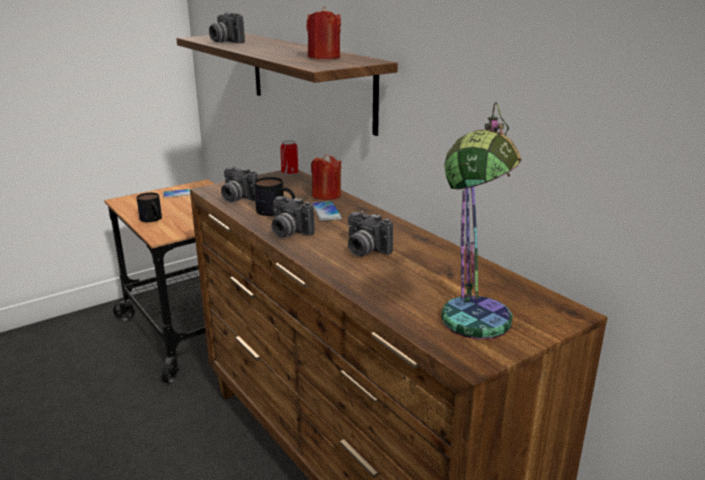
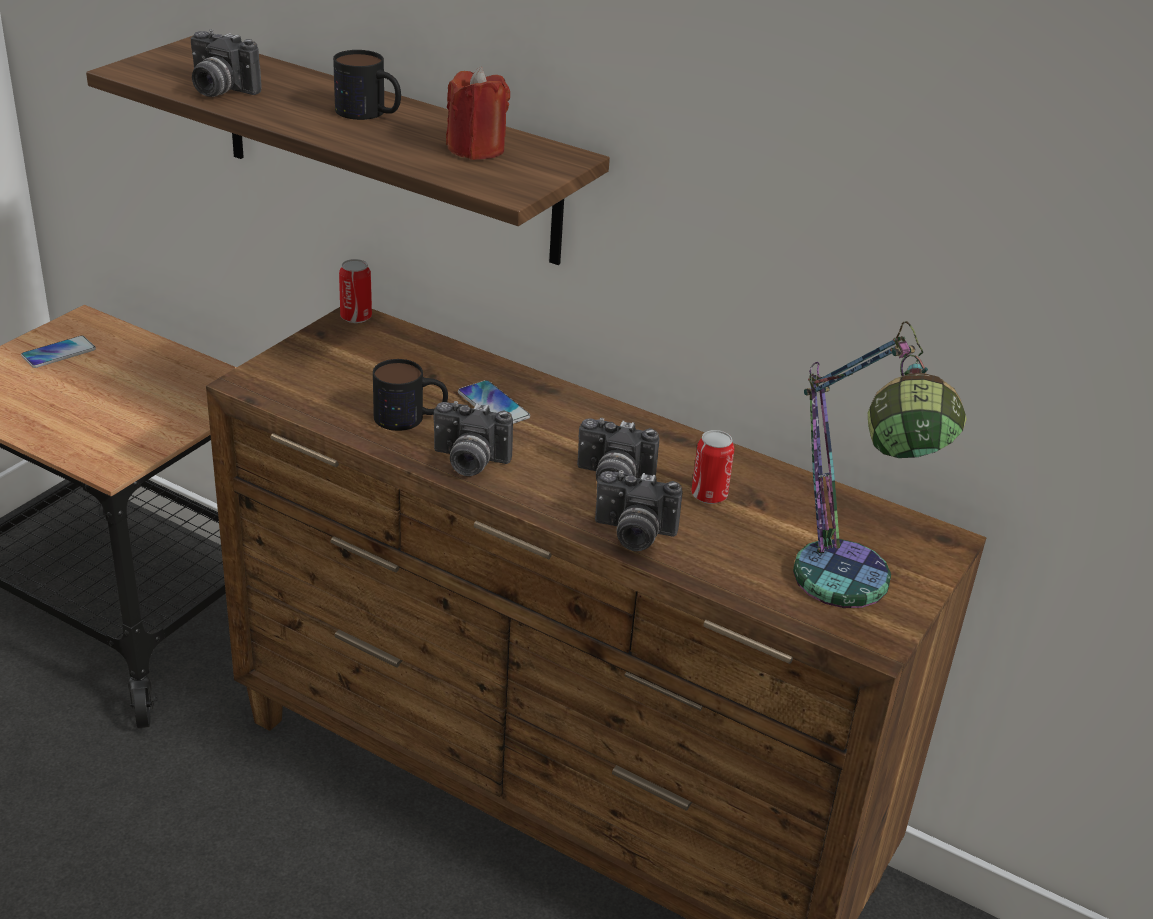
camera: 25 degrees left, 10 degrees up
mug [136,193,162,222] -> mug moved to [333,50,401,120]
camera [221,166,258,202] -> camera moved to [595,470,682,551]
red candle [311,154,341,200] -> none
none -> can [691,430,734,504]

